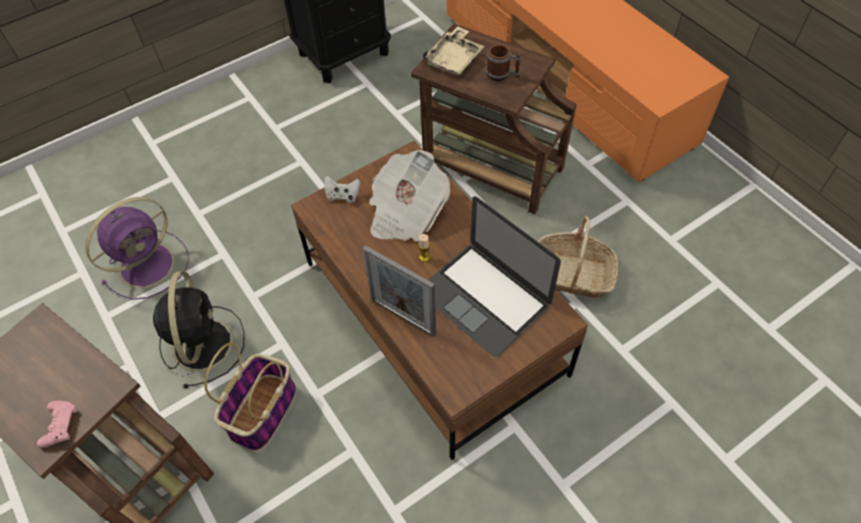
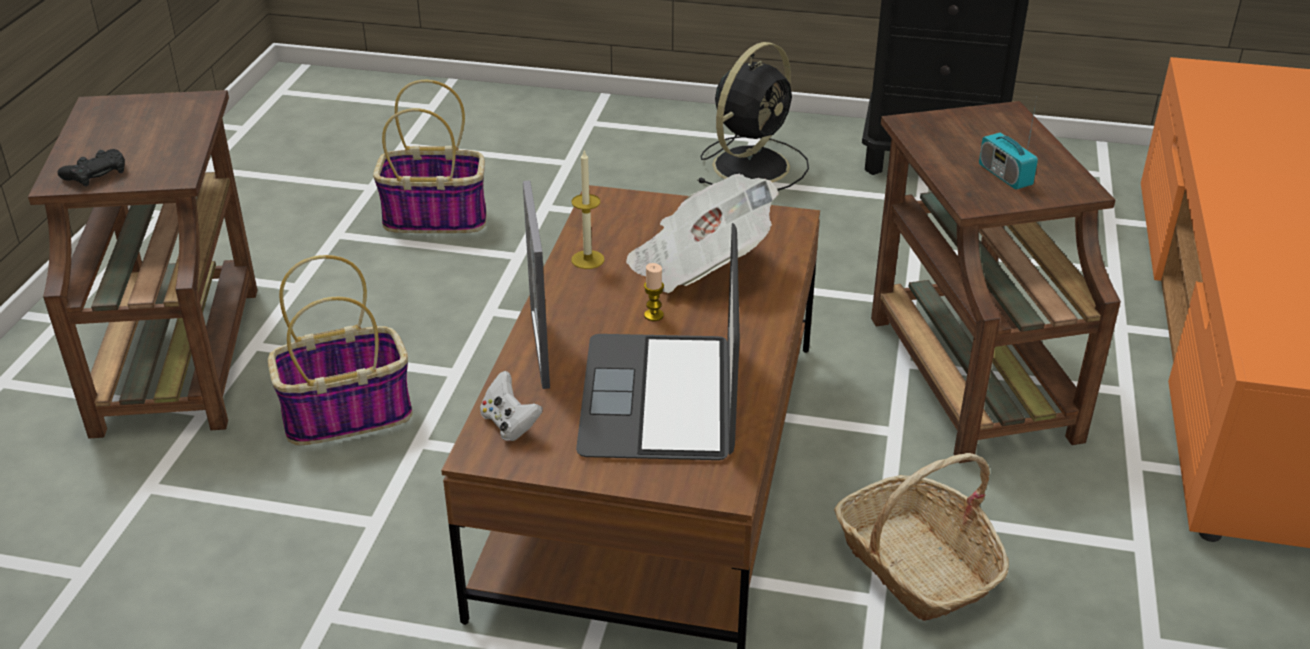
camera: 45 degrees right, 20 degrees down
pink game controller [37,401,77,448] -> black game controller [58,149,125,187]
purple fan [85,197,189,300] -> basket [373,80,487,233]
black fan [153,271,245,388] -> black fan moved to [697,42,809,191]
white game controller [324,175,360,203] -> white game controller moved to [480,371,543,441]
beige tray [422,26,484,75] -> none
mug [486,44,521,81] -> radio [979,98,1038,190]
none -> candle [571,151,604,269]

